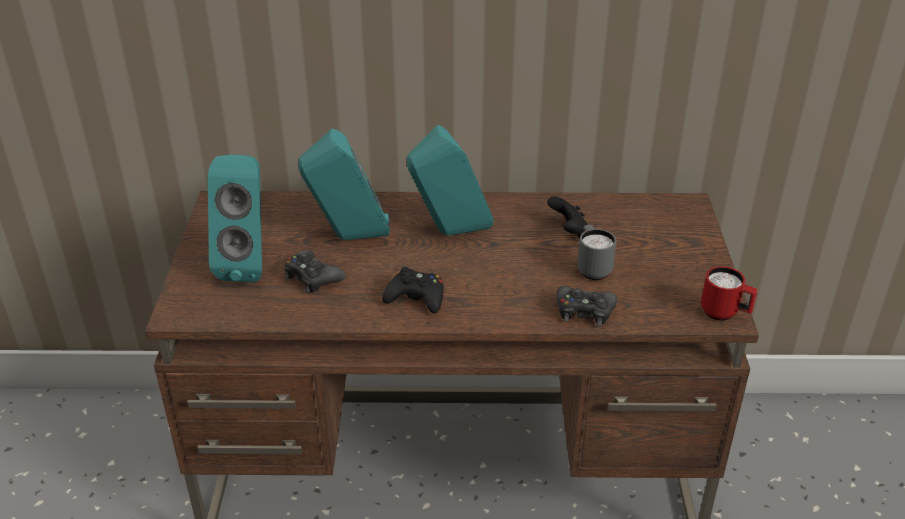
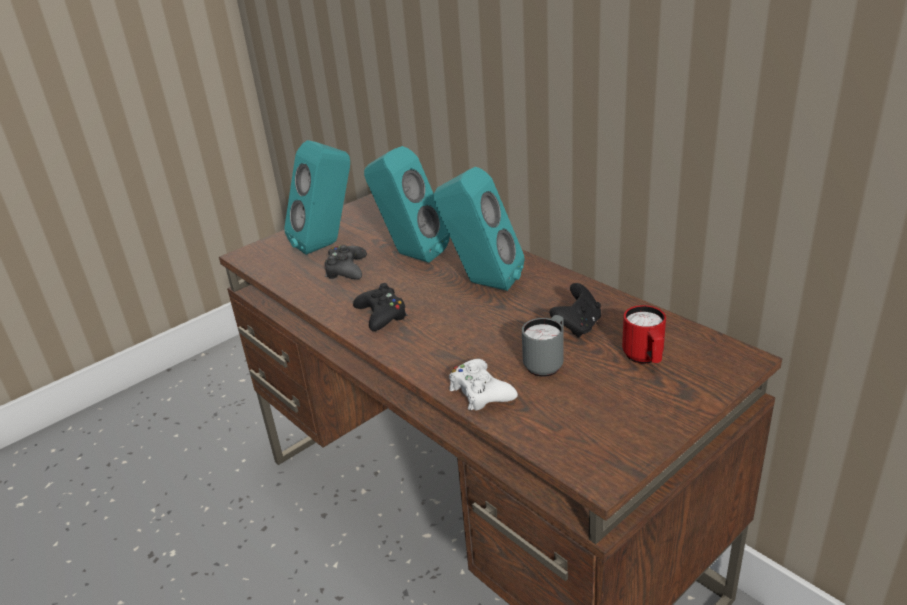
camera: 50 degrees right, 5 degrees down
black game controller [557,286,617,326] -> white game controller [449,359,518,410]
red mug [701,266,758,321] -> red mug moved to [622,305,666,364]

